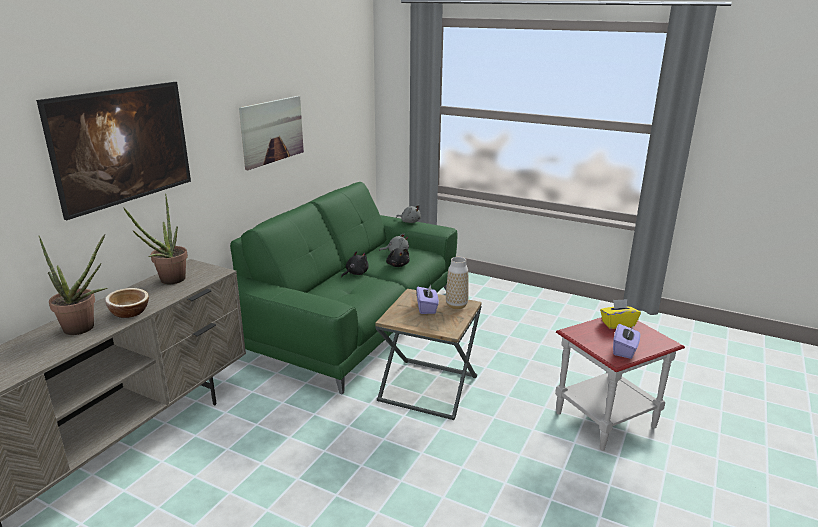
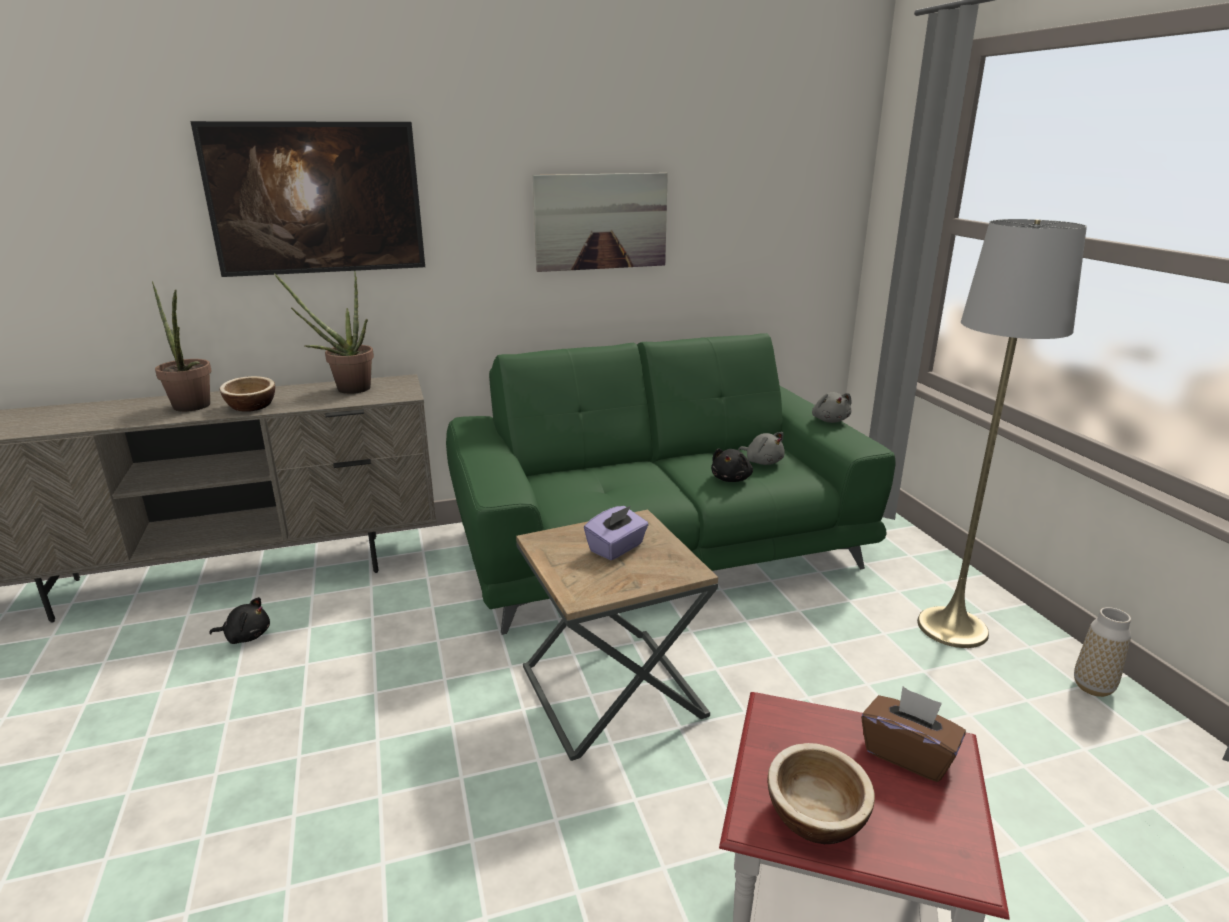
camera: 45 degrees right, 0 degrees up
black plush toy [341,251,369,278] -> black plush toy moved to [209,597,270,644]
vase [446,257,469,309] -> vase moved to [1074,607,1131,697]
yellow tissue box [600,299,641,329] -> brown tissue box [861,687,966,782]
purple tissue box [613,324,641,359] -> bowl [768,743,875,844]
none -> grey floor lamp [917,219,1087,648]

